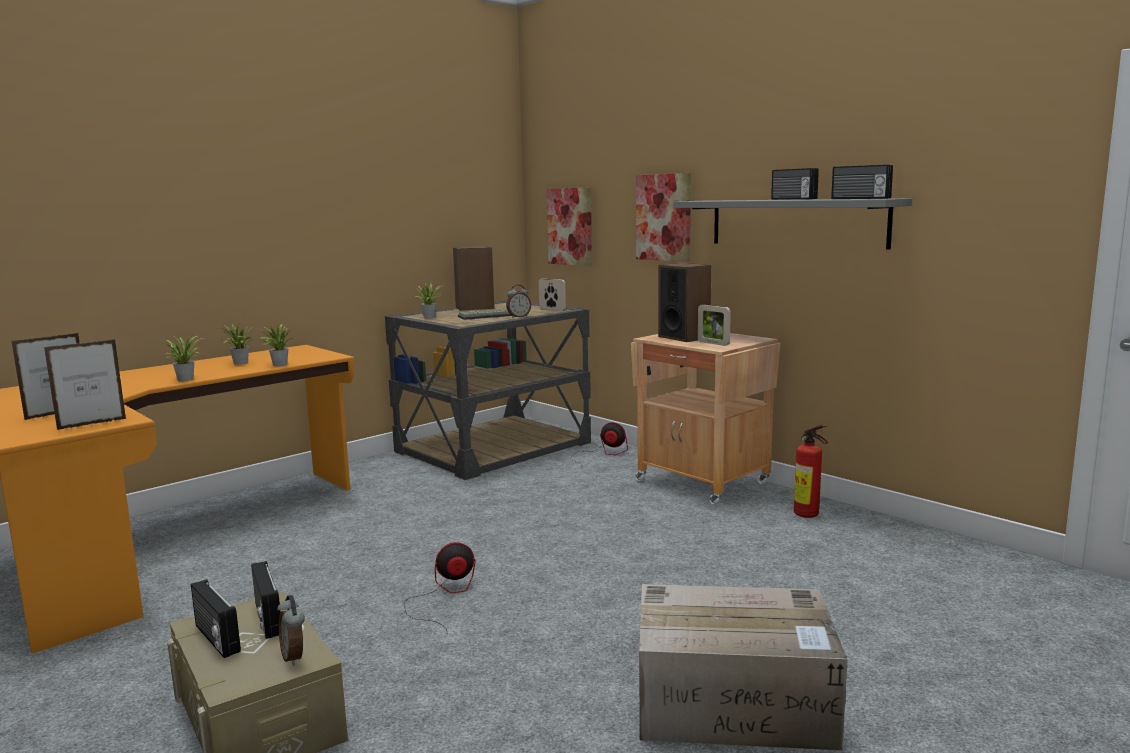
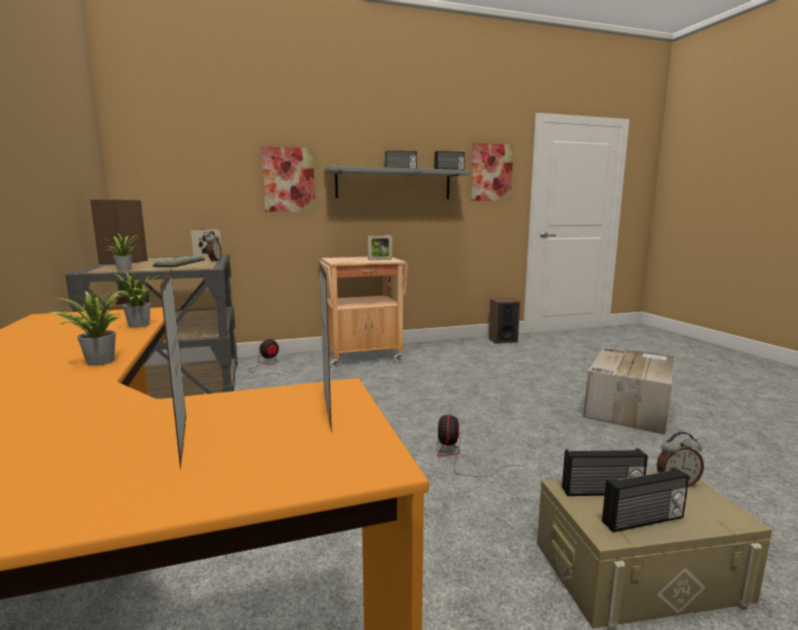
camera: 65 degrees left, 0 degrees up
potted plant [220,324,254,365] -> none
picture [547,188,592,266] -> picture moved to [471,143,514,201]
speaker [658,263,711,342] -> speaker moved to [489,298,520,344]
fire extinguisher [794,424,828,518] -> none

